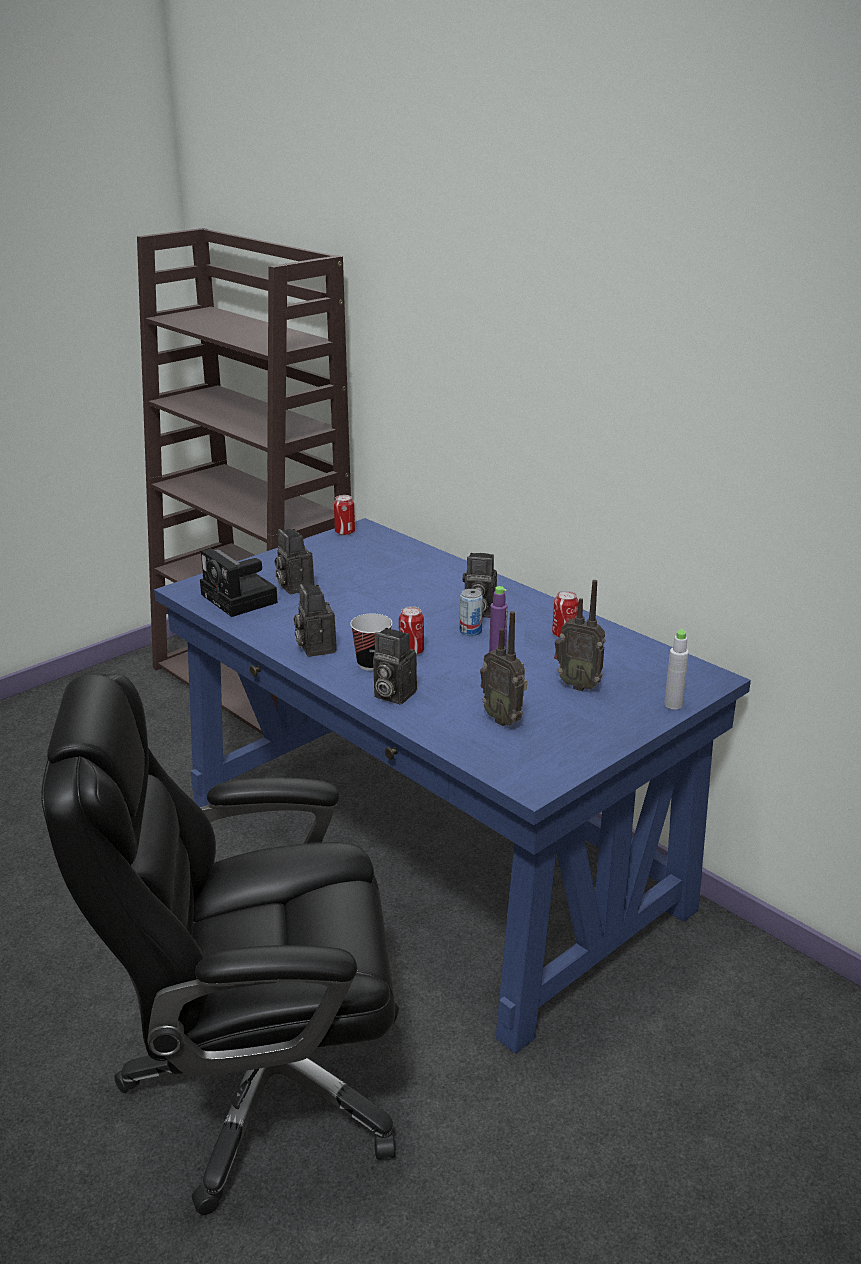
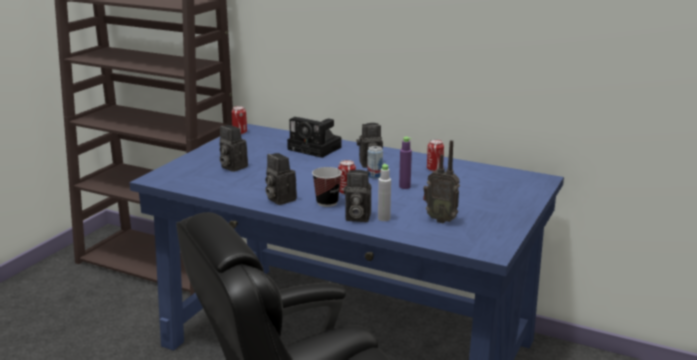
camera: 20 degrees left, 5 degrees down
camera [200,548,278,617] -> camera moved to [287,117,341,158]
radio [554,580,606,691] -> none
grey bottle [664,629,689,710] -> grey bottle moved to [378,164,391,221]

